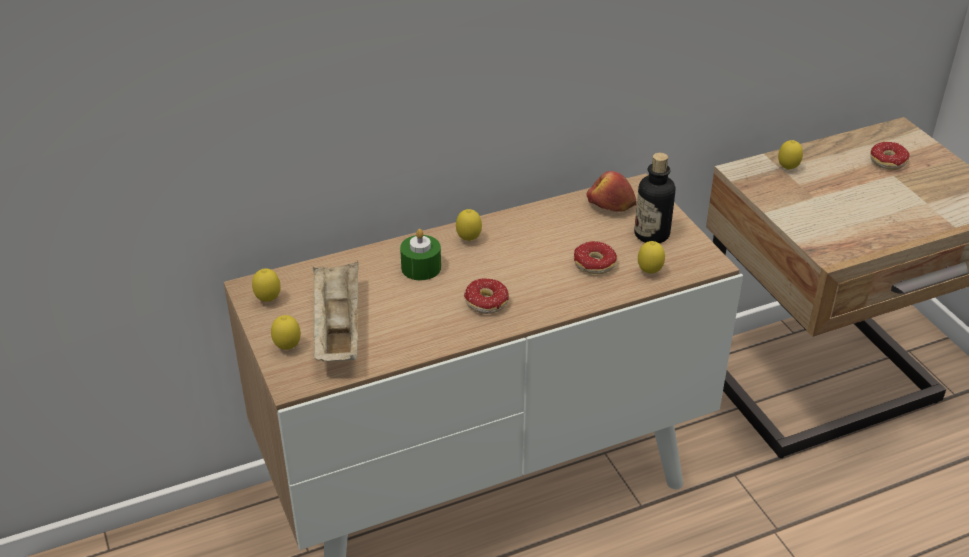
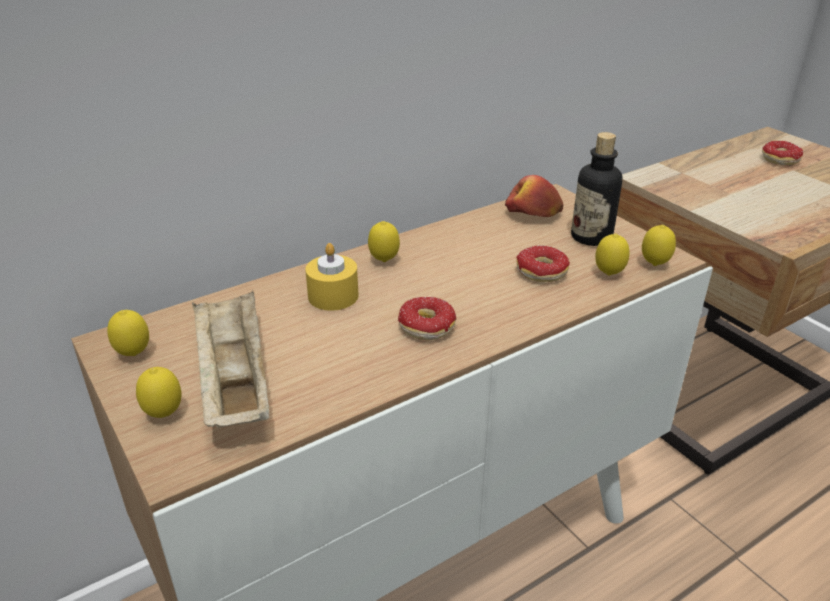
camera: 10 degrees left, 5 degrees down
green candle [400,229,441,281] -> yellow candle [305,243,359,311]
lemon [778,140,803,170] -> lemon moved to [642,225,676,266]

